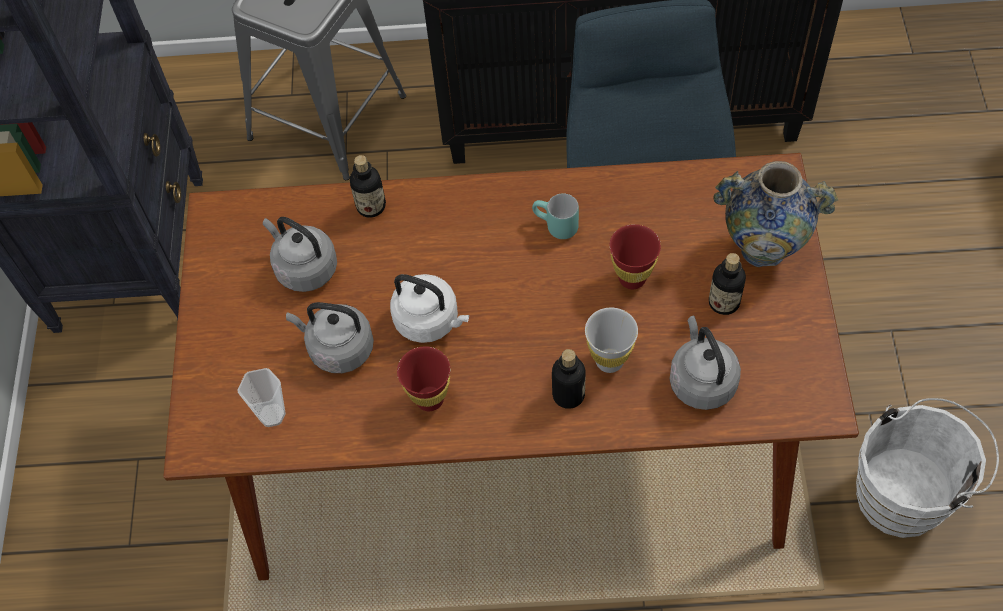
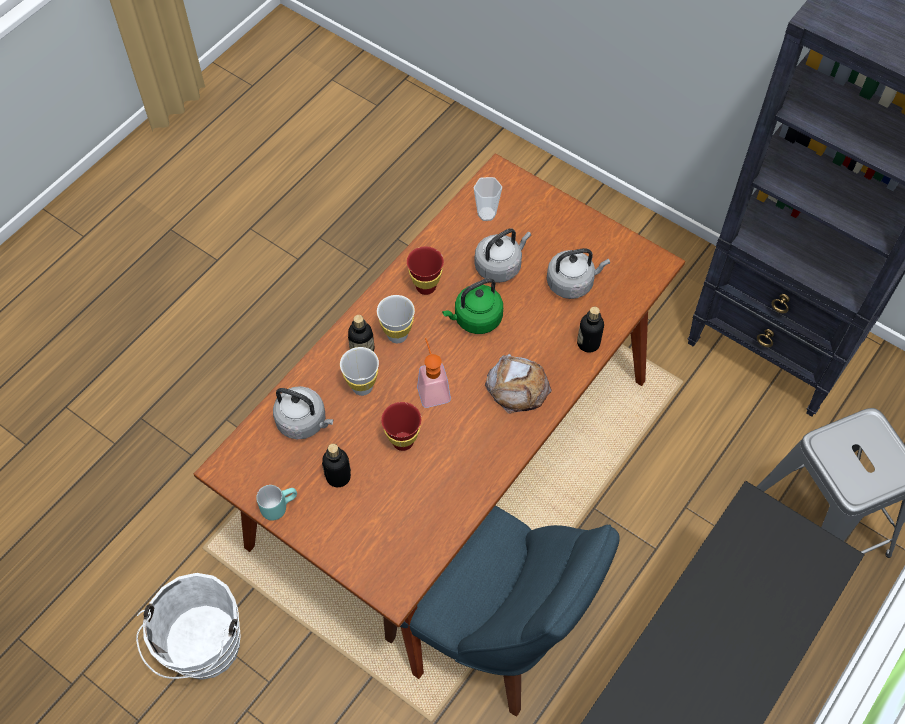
camera: 125 degrees right, 0 degrees up
white kettle [390,274,469,343] -> green kettle [442,278,503,334]
turquoise mug [532,194,579,239] -> turquoise mug moved to [256,485,297,520]
vase [713,161,838,267] -> none
none -> white cup [377,295,415,343]
none -> soap dispenser [417,338,451,408]
none -> bread [485,354,552,414]

